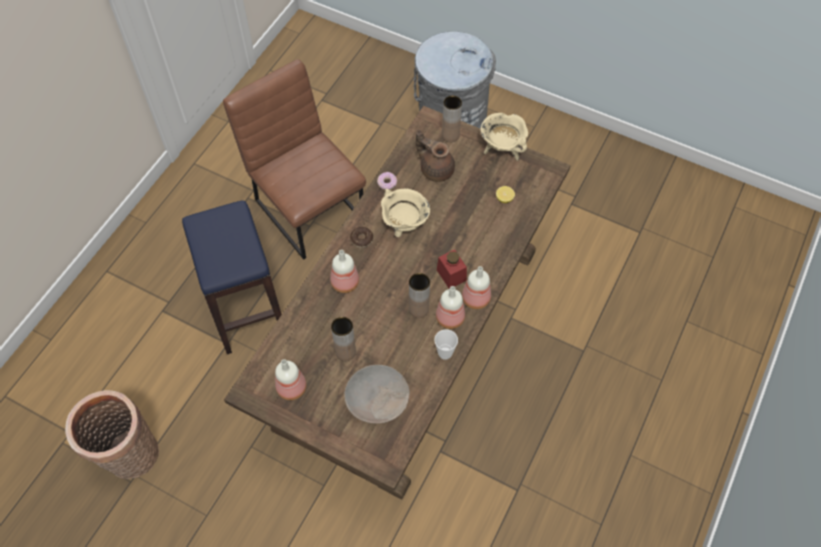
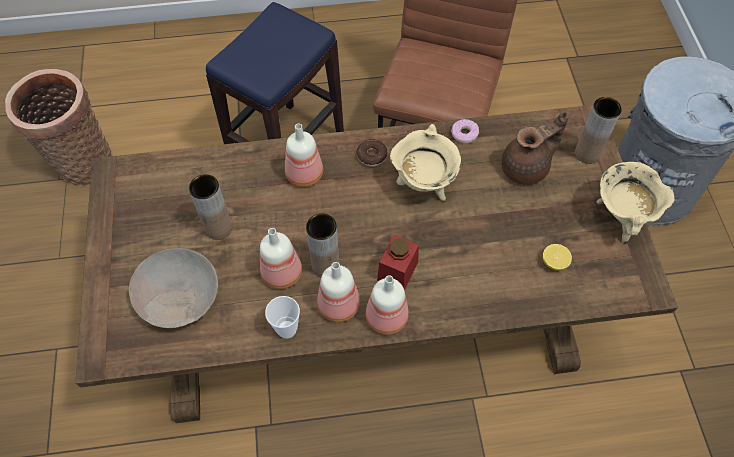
camera: 55 degrees right, 0 degrees up
bottle [275,359,306,400] -> bottle moved to [260,228,302,289]
brown teapot [416,130,455,182] -> brown teapot turned 60 degrees clockwise [501,112,569,185]

